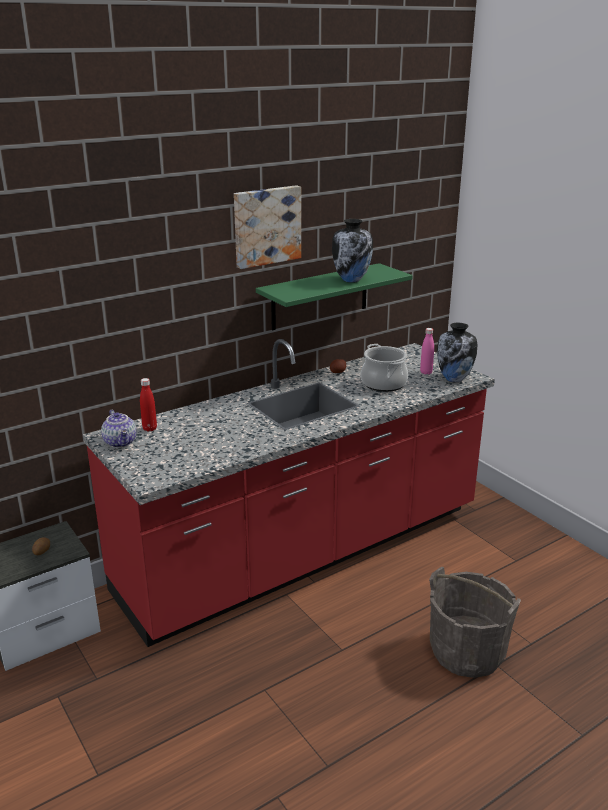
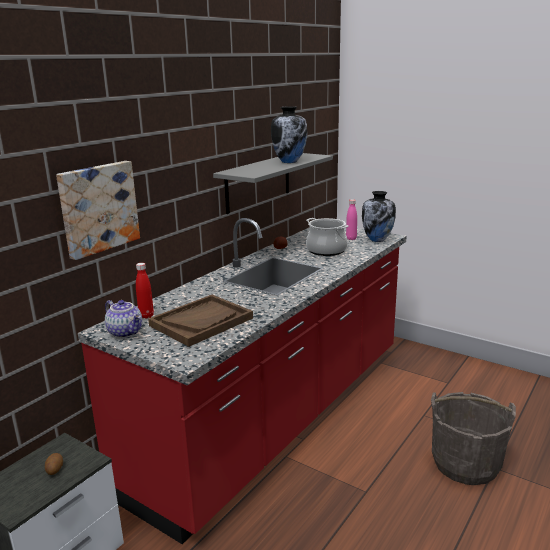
camera: 20 degrees left, 5 degrees down
picture [234,185,301,269] -> picture moved to [56,161,140,260]
green shelf [256,263,413,330] -> grey shelf [213,153,333,214]
none -> brown tray [148,295,253,347]

